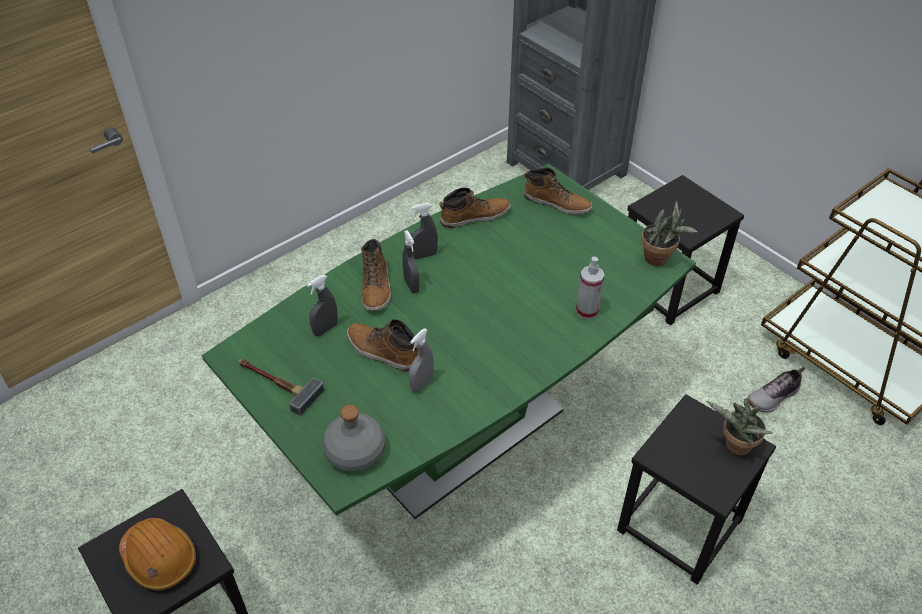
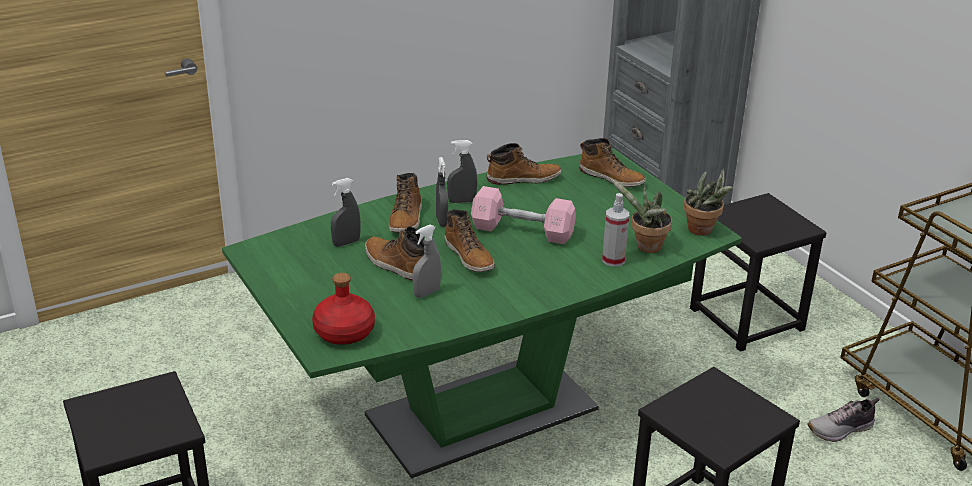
camera: 10 degrees right, 15 degrees down
orange hard hat [119,518,196,591] -> none
hammer [239,359,324,416] -> none
grey bottle [322,405,385,471] -> red bottle [312,273,375,345]
potted plant [706,398,773,456] -> potted plant moved to [609,178,672,253]
none -> boot [445,209,495,272]
none -> pink dumbbell [471,186,576,244]

